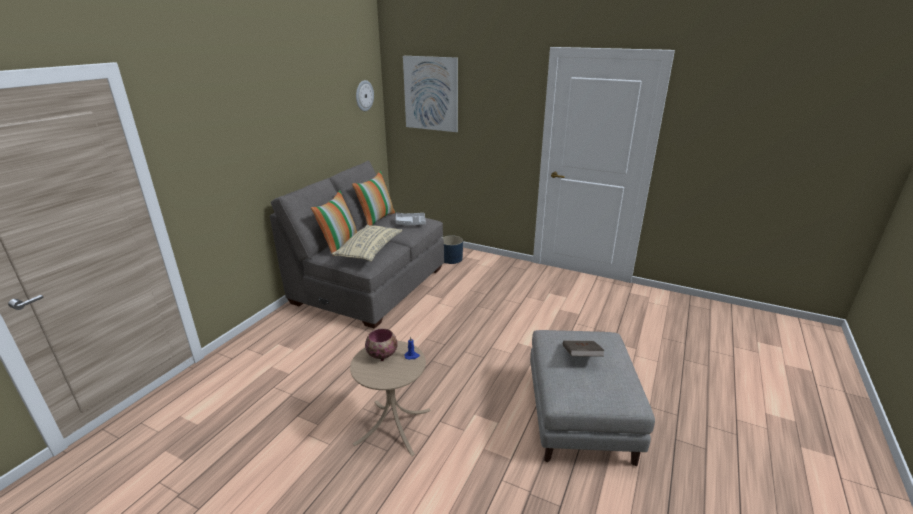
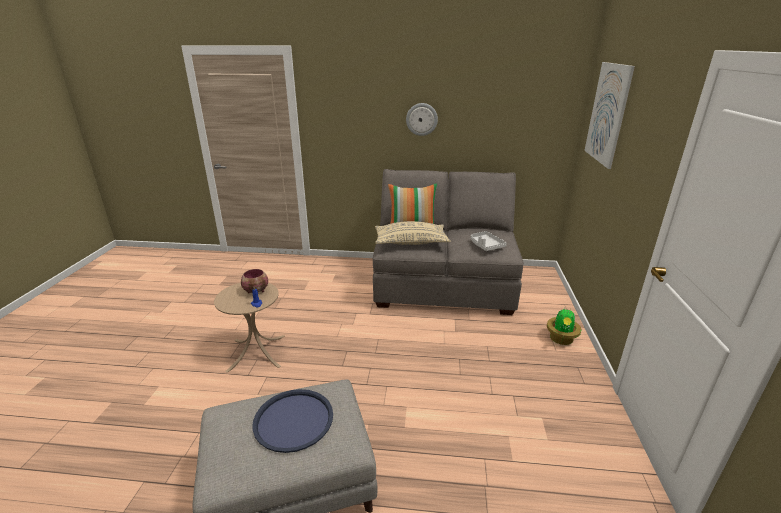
camera: 70 degrees right, 0 degrees up
pillow [352,171,396,226] -> none
wall clock [356,80,374,111] -> wall clock moved to [406,103,438,136]
blue planter [442,236,463,264] -> none
brown book [563,341,604,357] -> blue tray [252,389,333,453]
none -> potted plant [547,309,581,345]

